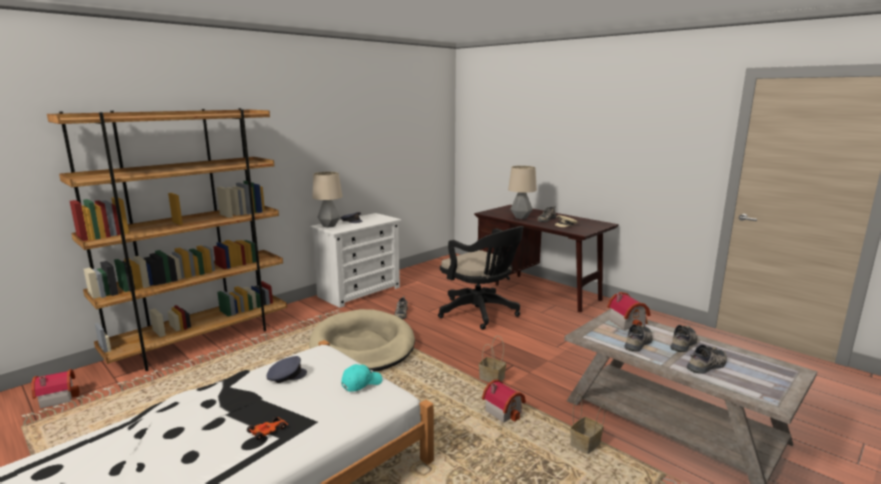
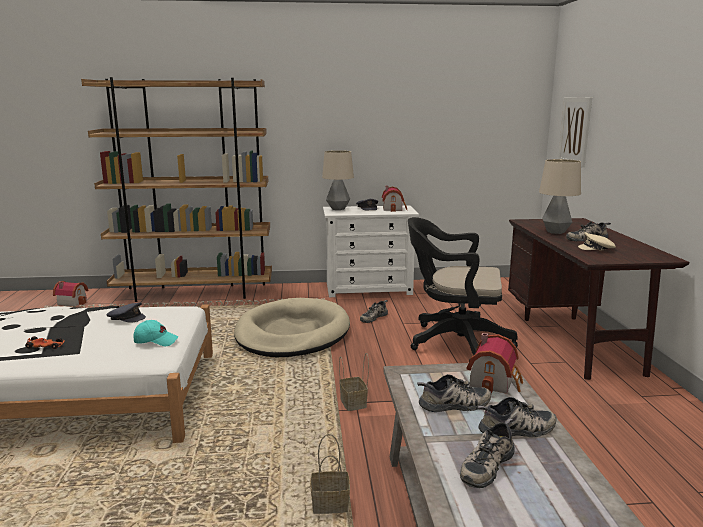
camera: 40 degrees right, 0 degrees up
black office chair [438,226,524,330] -> black office chair turned 105 degrees clockwise [408,217,518,361]
toy house [482,379,526,423] -> toy house moved to [382,186,407,212]
shoe [687,344,727,374] -> shoe turned 120 degrees clockwise [460,419,514,488]
none -> picture [558,97,592,167]

